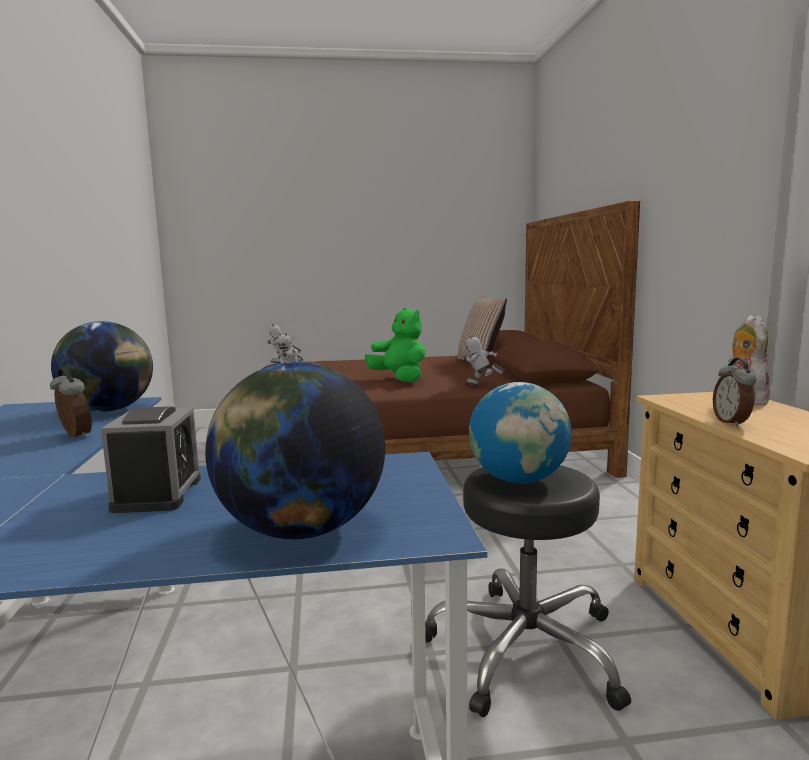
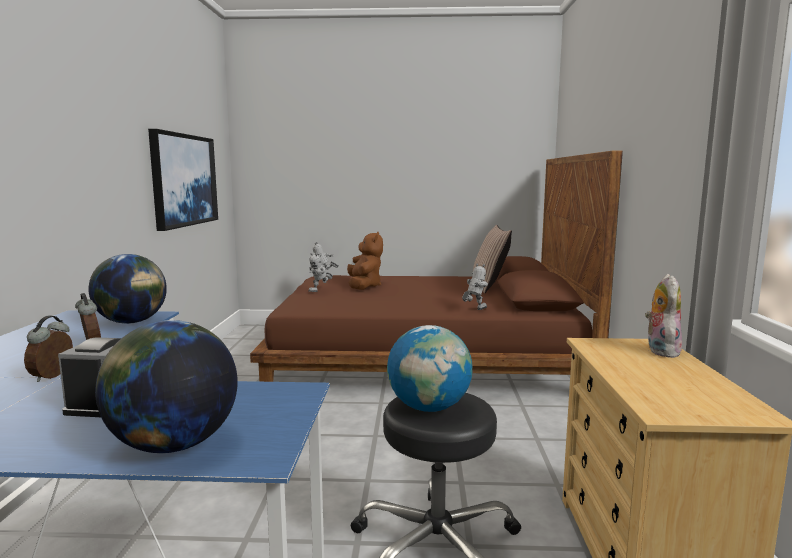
camera: 10 degrees right, 0 degrees up
green plush toy [365,308,426,383] -> none
toy robot [461,334,505,386] -> toy robot turned 105 degrees clockwise [462,264,488,310]
alarm clock [713,358,756,427] -> alarm clock moved to [24,315,73,382]
none -> picture [148,129,218,231]
none -> brown plush toy [347,232,383,290]

